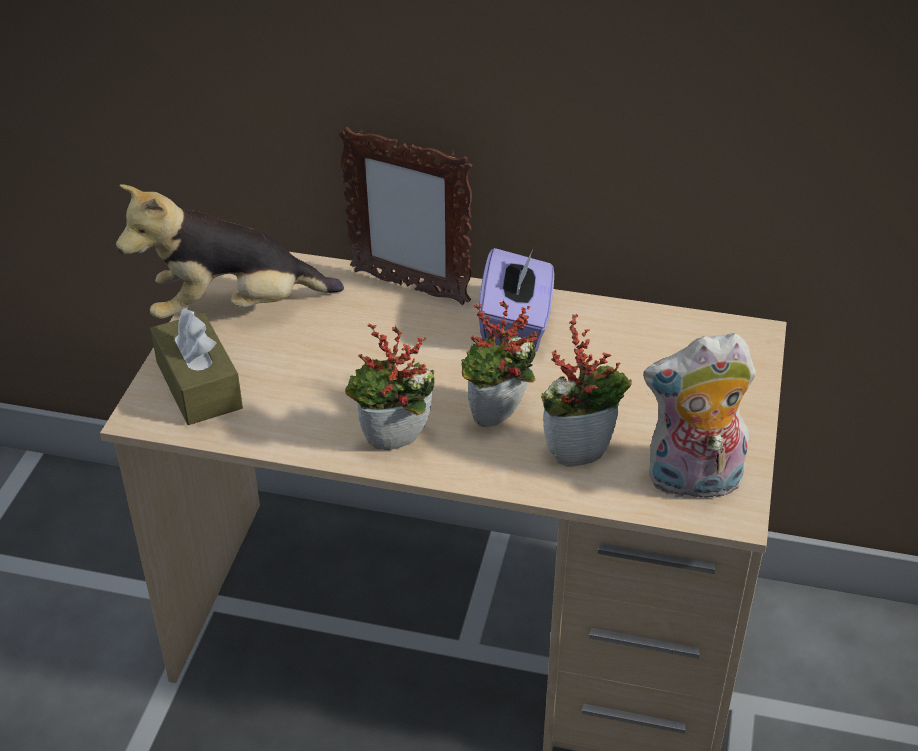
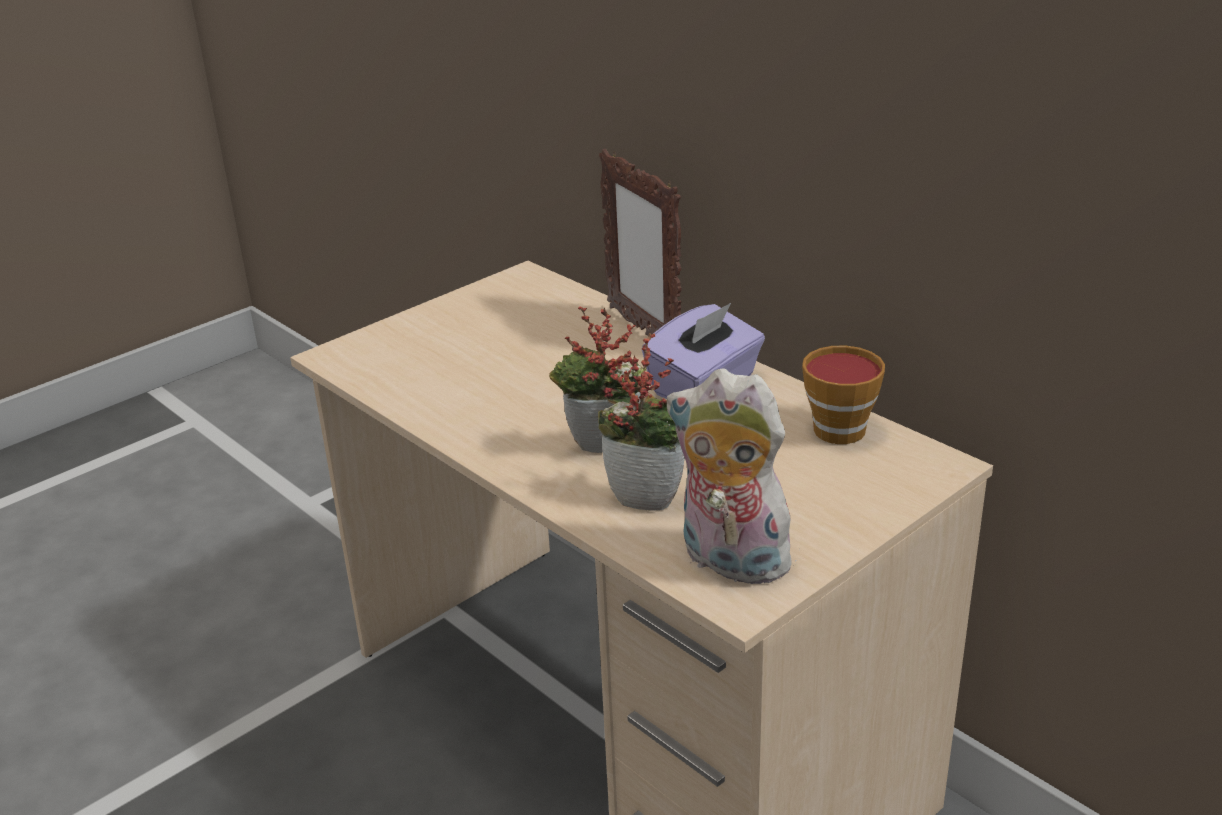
camera: 35 degrees right, 10 degrees down
plush toy [116,184,344,319] -> none
brown tissue box [150,308,243,425] -> none
potted plant [345,324,435,450] -> none
none -> cup [802,346,885,444]

